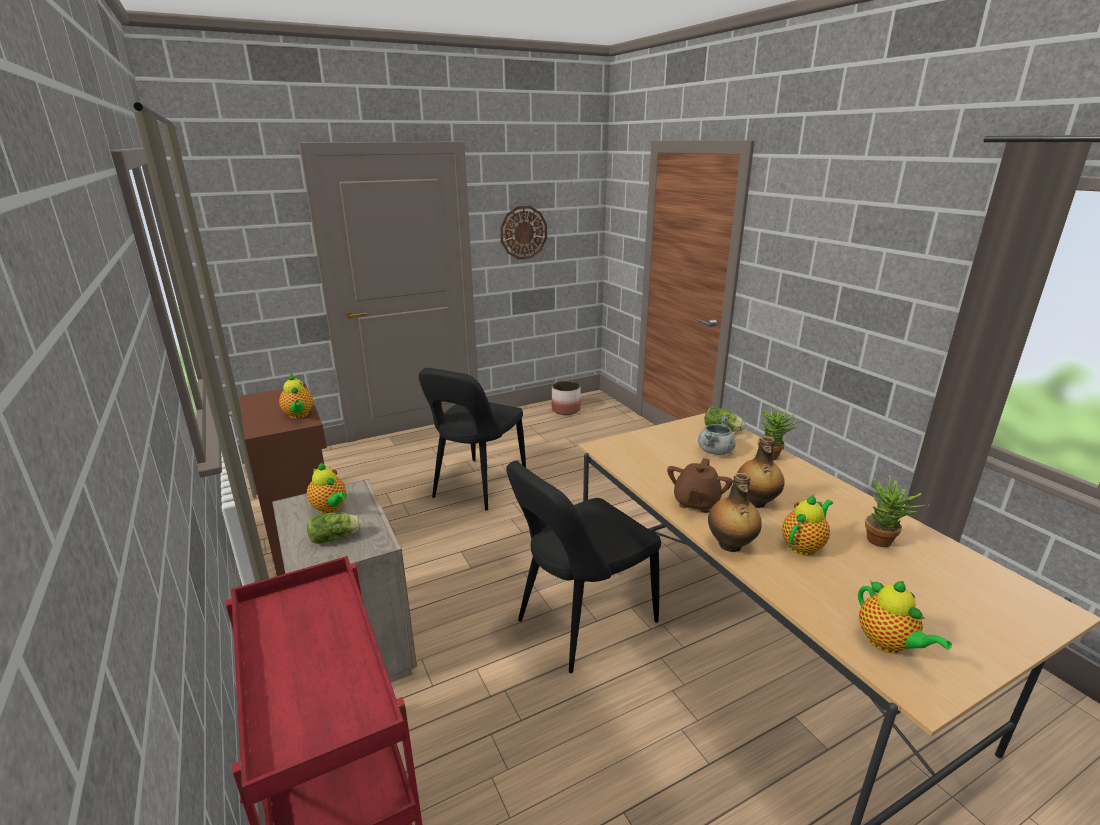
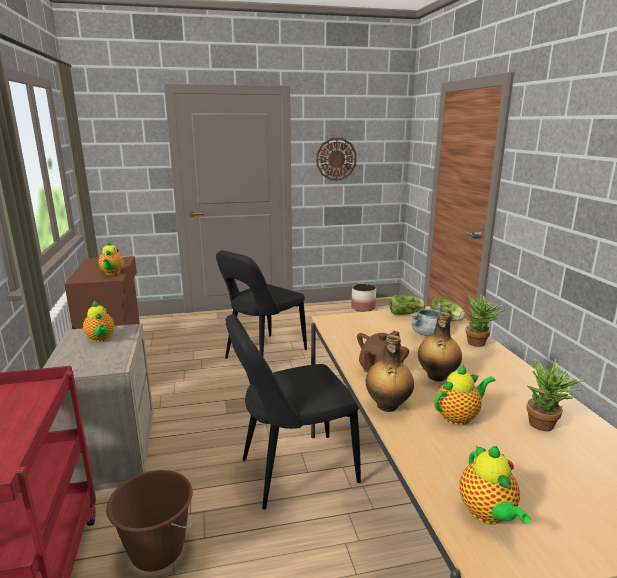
camera: 15 degrees right, 5 degrees down
lettuce [307,513,362,544] -> lettuce moved to [390,295,426,315]
none -> brown bucket [106,470,193,571]

